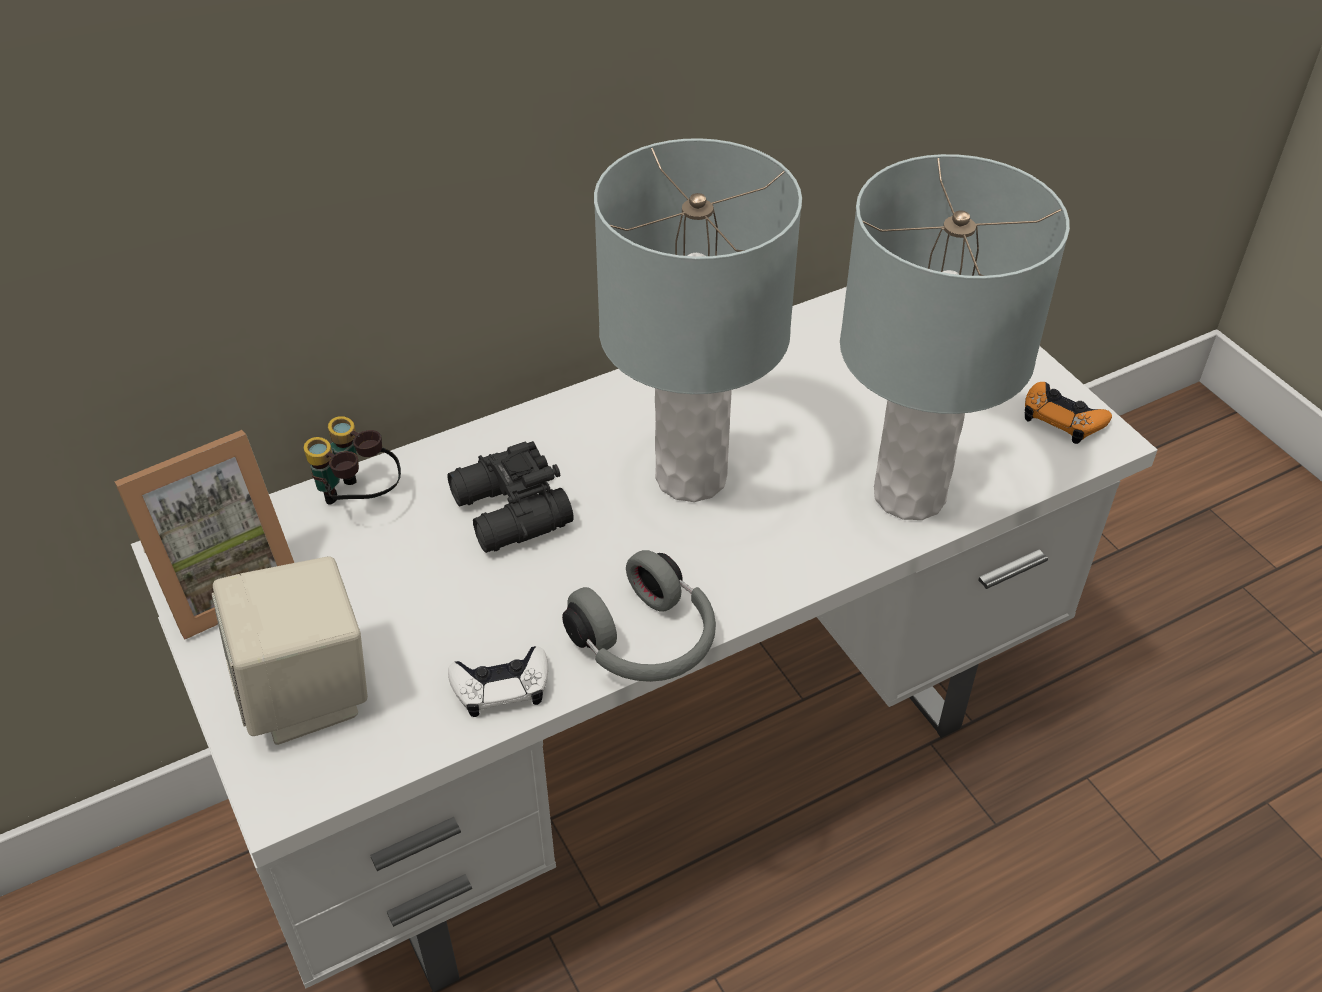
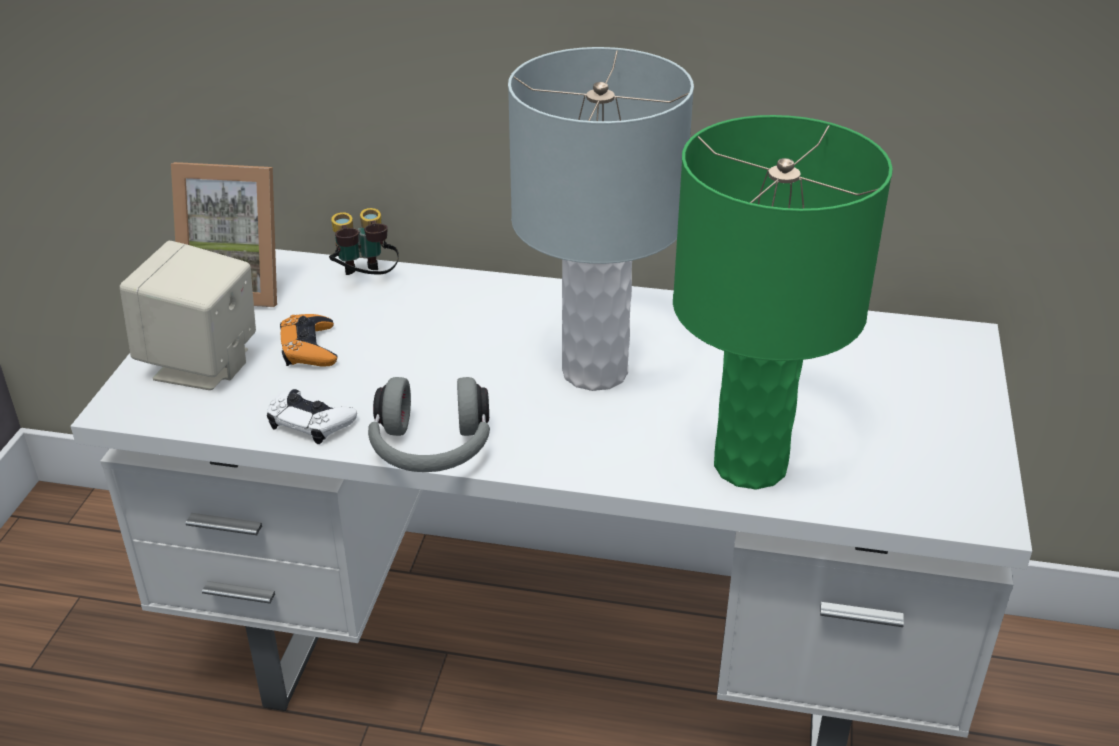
camera: 40 degrees right, 10 degrees down
black binoculars [447,441,574,553] -> none
grey table lamp [840,154,1070,520] -> green table lamp [673,115,893,489]
orange game controller [1025,382,1112,444] -> orange game controller moved to [280,314,338,367]

